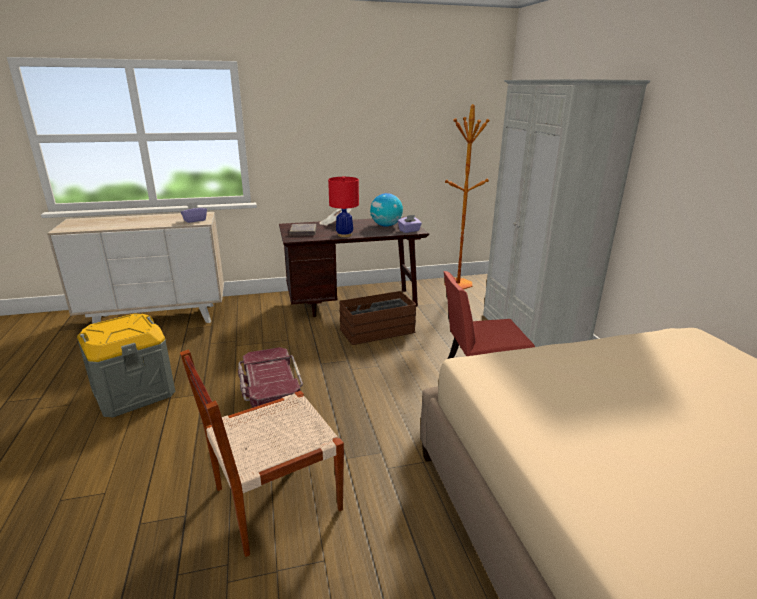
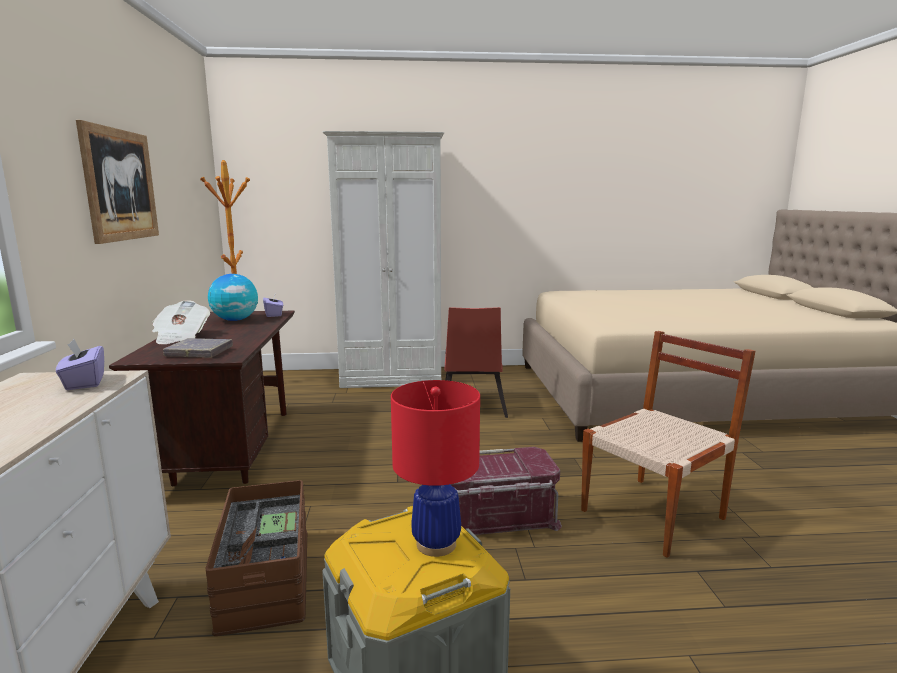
camera: 80 degrees left, 10 degrees down
chair [180,350,344,557] -> chair turned 105 degrees counterclockwise [581,331,755,558]
red table lamp [328,177,359,237] -> red table lamp moved to [391,380,480,557]
brown storage box [339,291,416,345] -> brown storage box moved to [205,480,307,636]
none -> picture [76,120,159,244]

